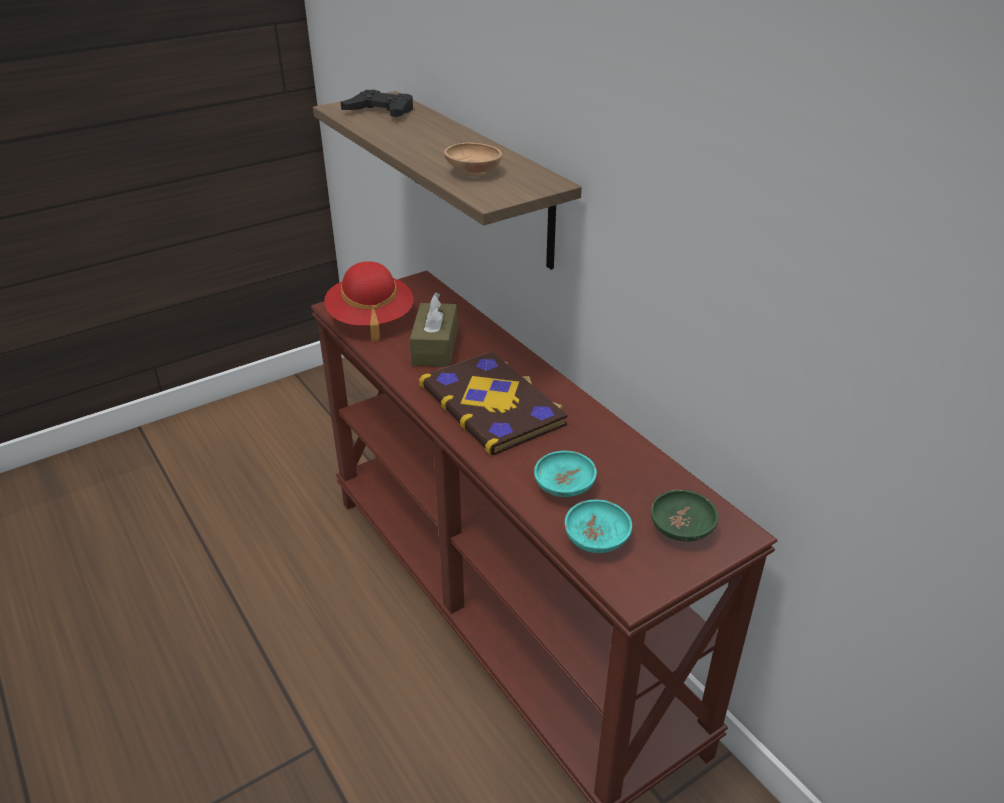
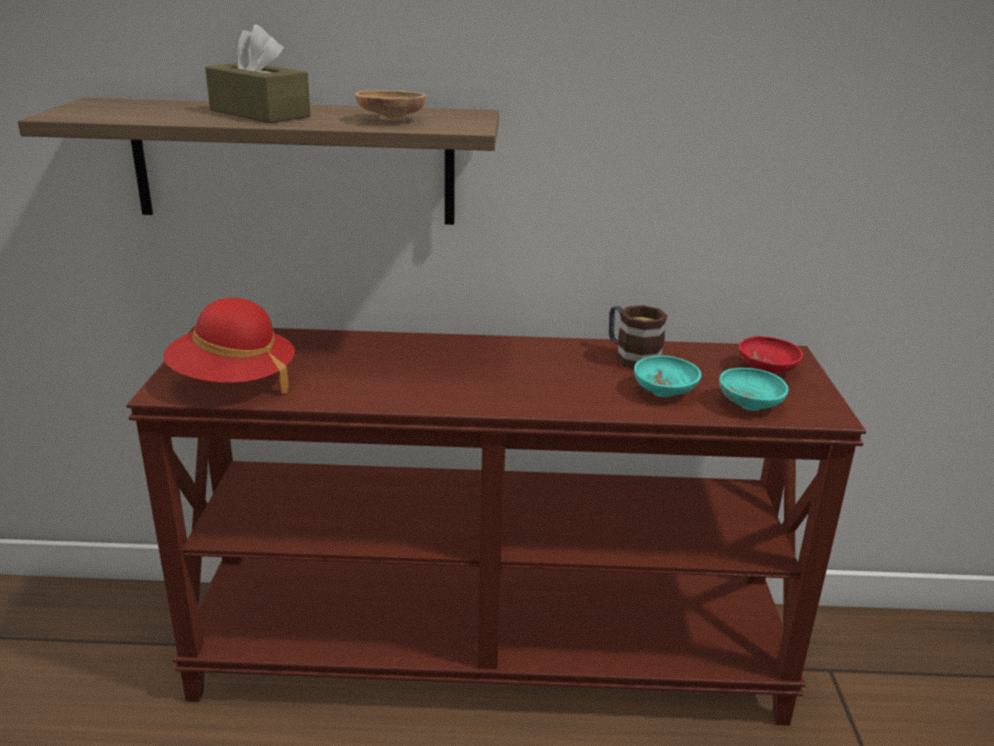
camera: 55 degrees left, 10 degrees down
black game controller [341,90,413,117] -> none
brown tissue box [410,292,458,367] -> brown tissue box moved to [205,24,311,123]
book [419,351,567,456] -> none
green bowl [651,490,718,542] -> red bowl [738,336,803,374]
none -> mug [609,305,667,369]

